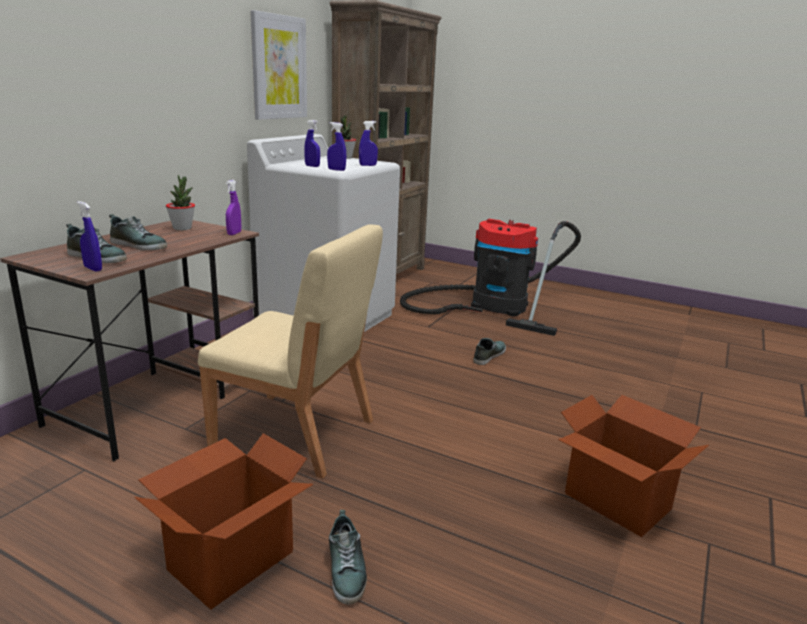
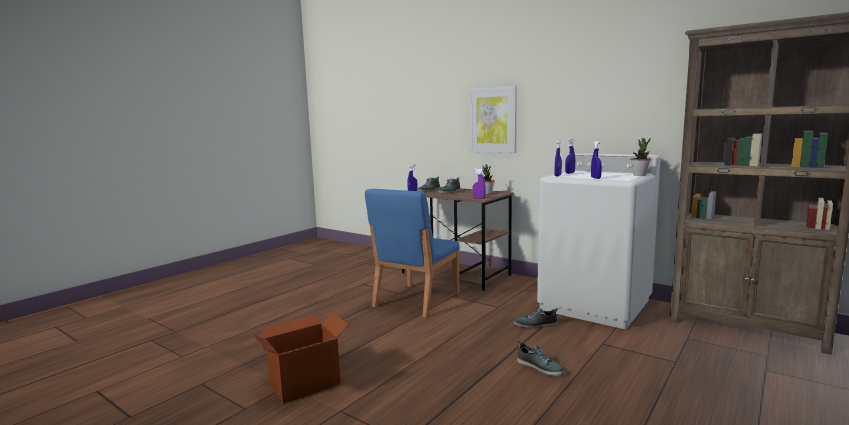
camera: 100 degrees right, 10 degrees down
cardboard box [134,433,313,609] -> none
beige chair [198,224,383,479] -> blue chair [365,189,460,318]
picture [250,10,307,120] -> picture moved to [469,86,517,153]
shoe [329,510,367,604] -> shoe moved to [514,308,558,329]
vacuum cleaner [400,219,581,336] -> none

